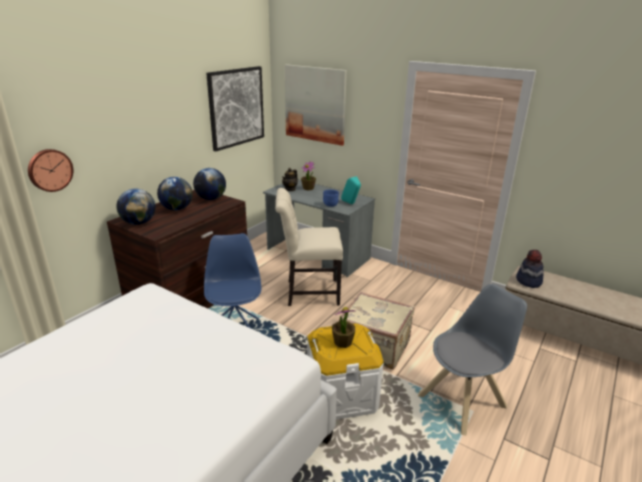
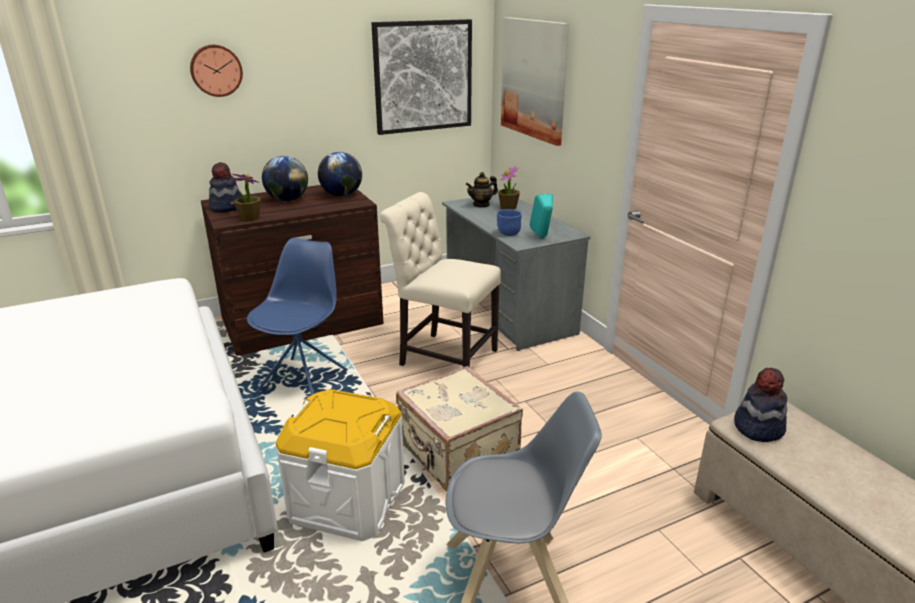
camera: 30 degrees right, 0 degrees up
wall clock [28,149,73,192] -> wall clock moved to [190,45,243,97]
globe [117,189,156,225] -> hat [209,162,242,212]
potted plant [332,307,357,348] -> potted plant moved to [232,174,261,222]

